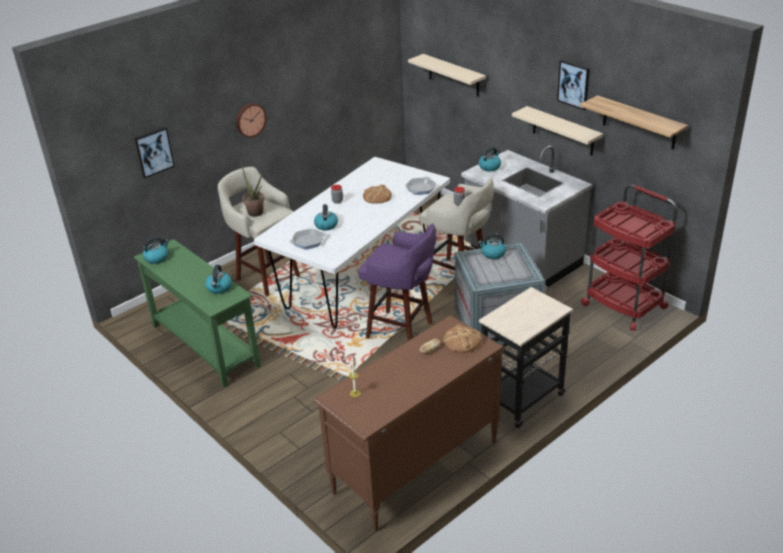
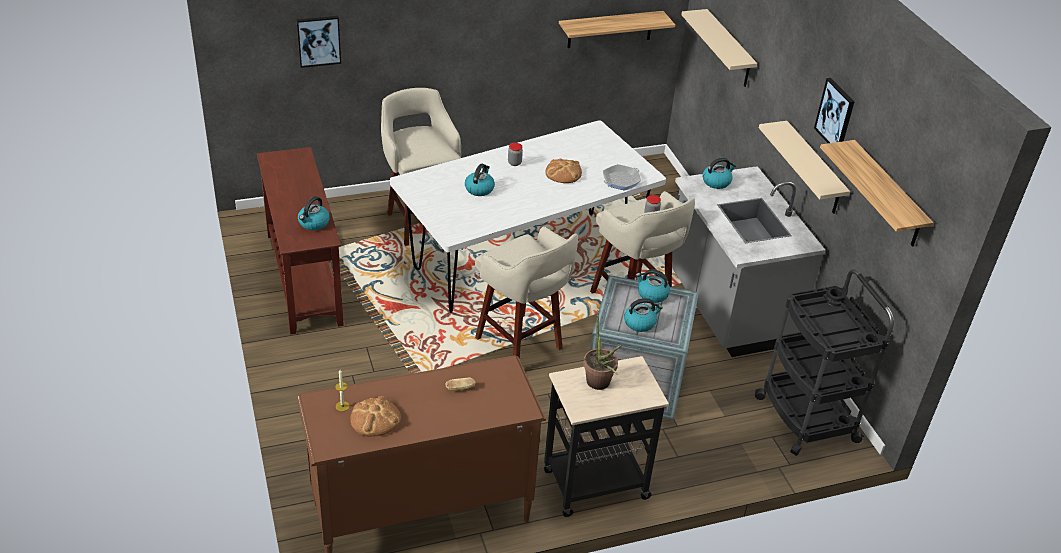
camera: 20 degrees right, 5 degrees up
green console table [134,239,261,387] -> brown console table [257,147,344,335]
kettle [143,237,169,264] -> kettle moved to [624,298,663,332]
wall clock [236,103,267,138] -> none
potted plant [241,163,267,217] -> potted plant moved to [583,313,622,390]
frying pan [290,229,326,250] -> none
purple stool [358,224,436,341] -> beige stool [475,227,578,359]
bread [443,324,482,353] -> bread moved to [350,396,401,437]
red cart [581,185,677,331] -> black cart [755,270,894,456]
none -> shelf [559,11,675,48]

